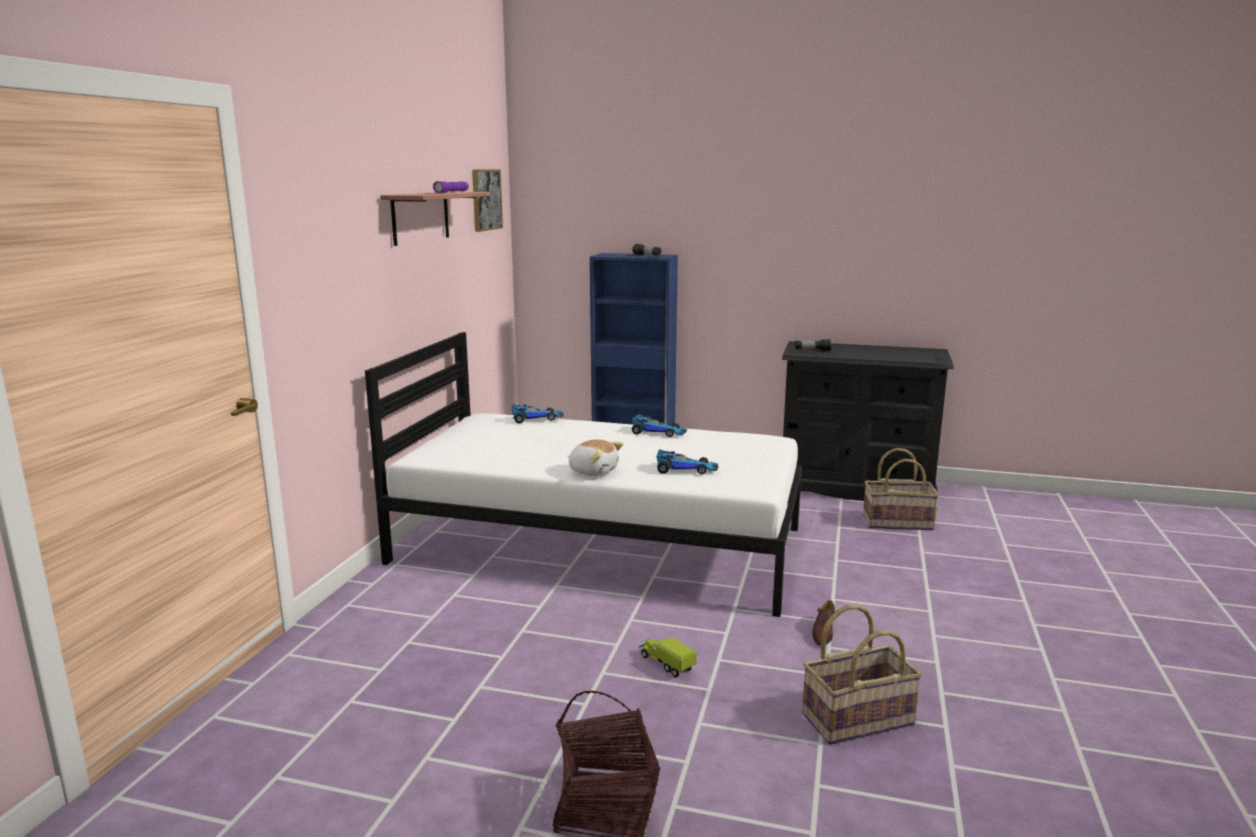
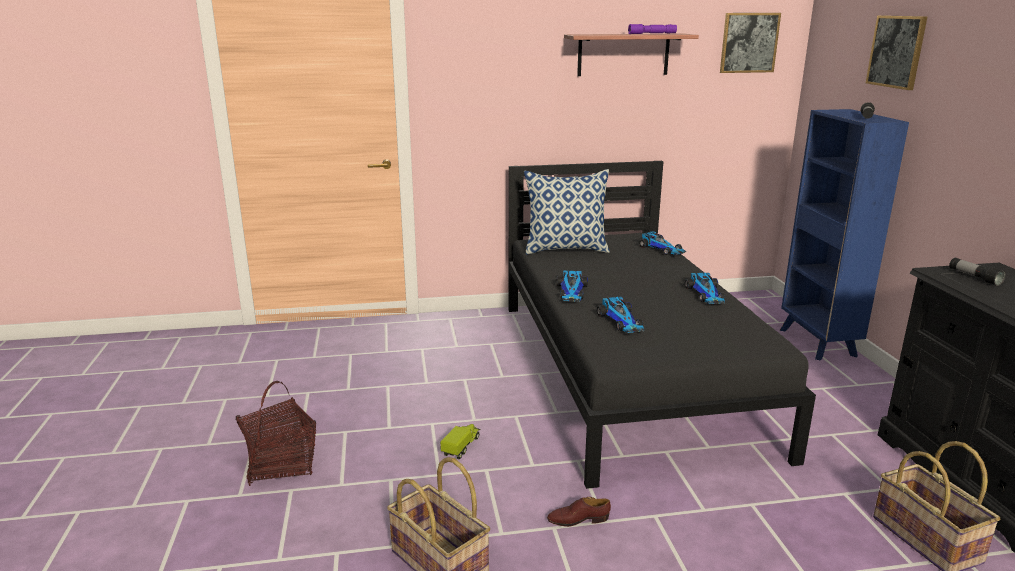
camera: 65 degrees right, 5 degrees up
white bed [365,332,802,617] -> black bed [509,161,816,489]
plush toy [568,439,623,476] -> toy car [556,271,588,301]
none -> pillow [524,169,610,255]
none -> picture [866,15,927,90]

